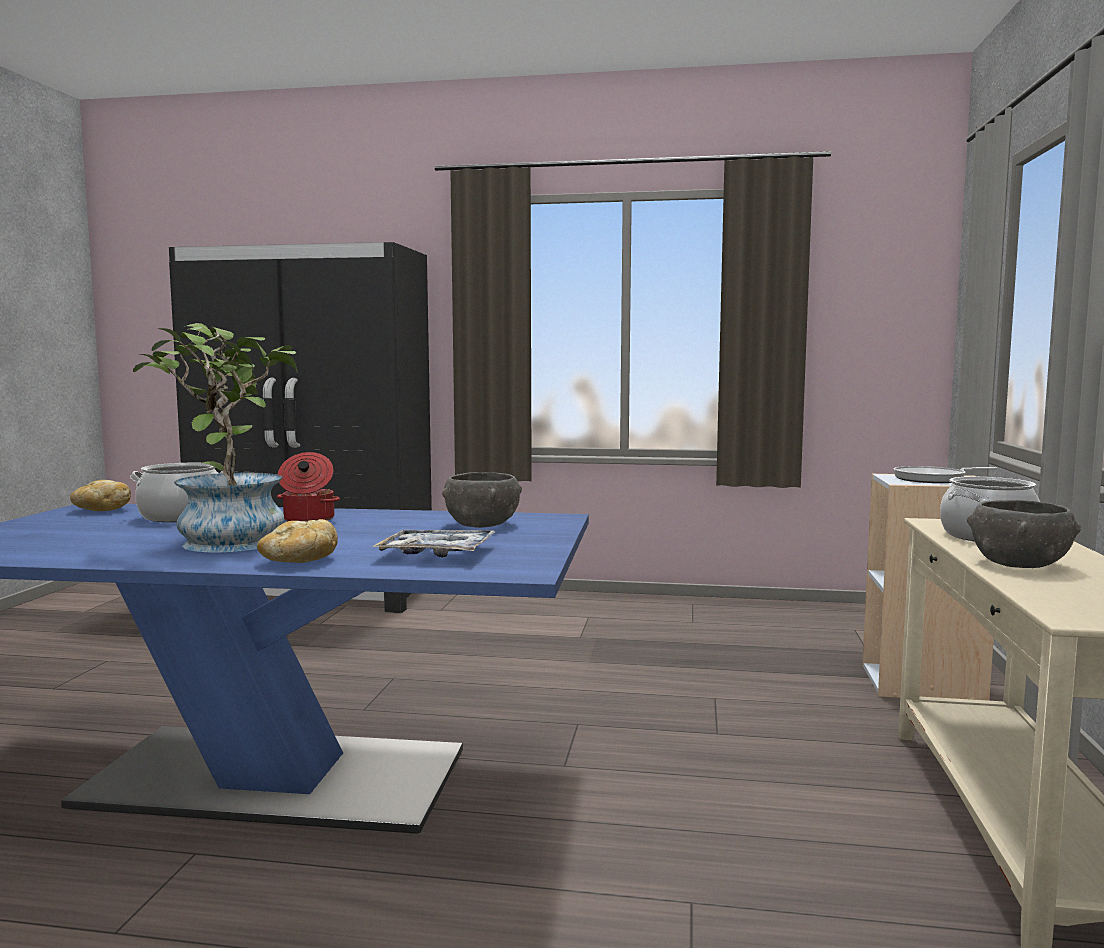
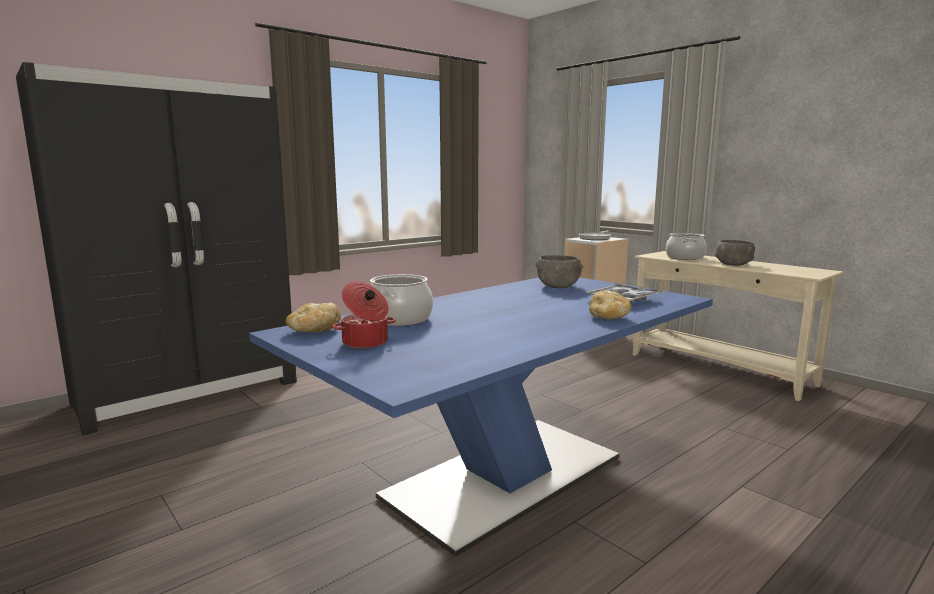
camera: 50 degrees left, 5 degrees up
potted plant [133,323,298,553] -> none
cooking pot [277,452,340,522] -> cooking pot moved to [332,281,396,349]

